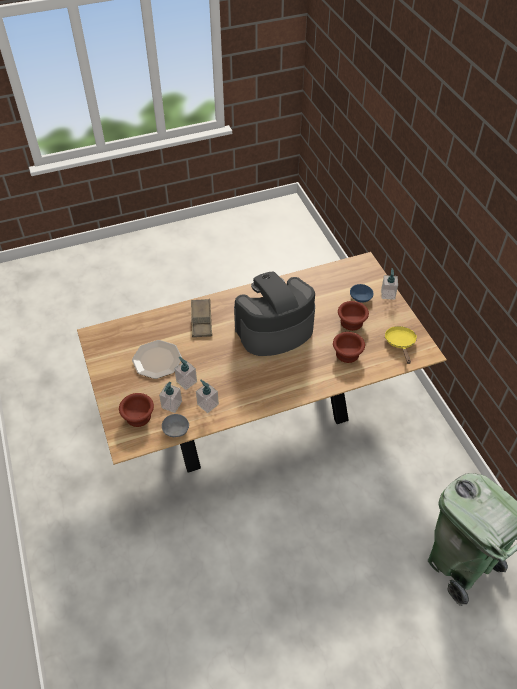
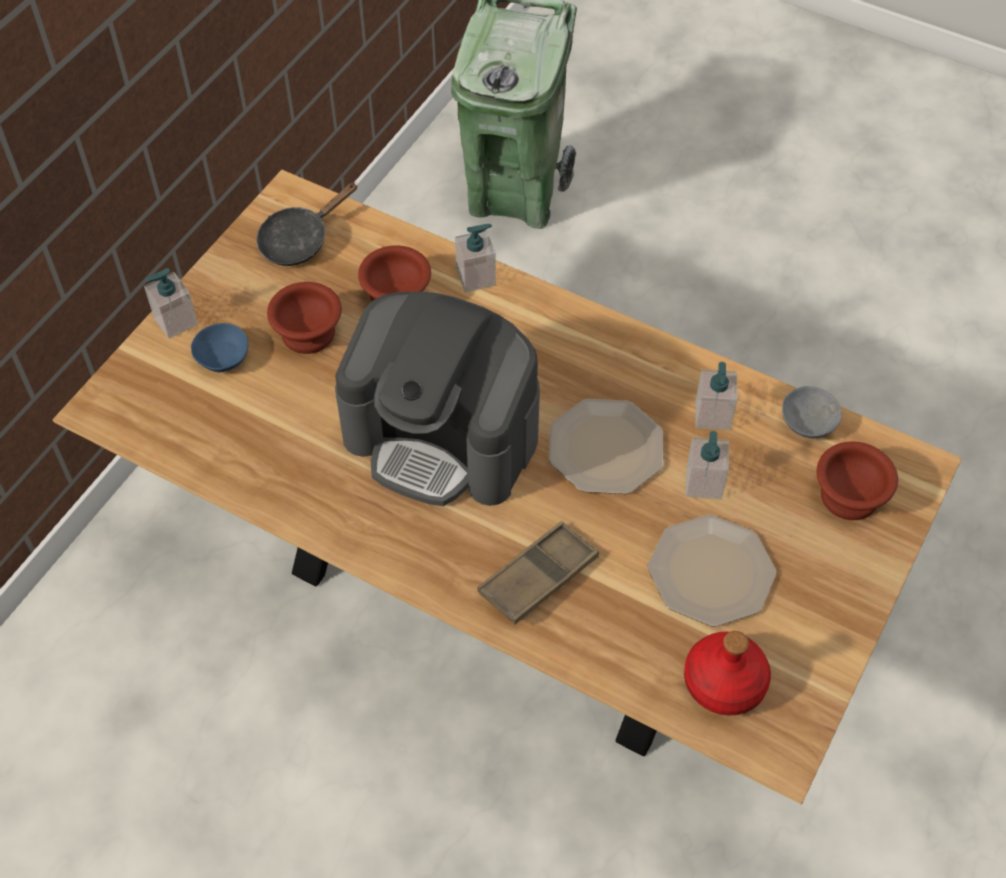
camera: 130 degrees left, 5 degrees up
soap dispenser [159,382,182,413] -> soap dispenser moved to [455,224,496,293]
yellow frying pan [385,326,417,364] -> black frying pan [256,182,358,266]
none -> plate [549,399,663,494]
none -> red bottle [684,631,771,715]

